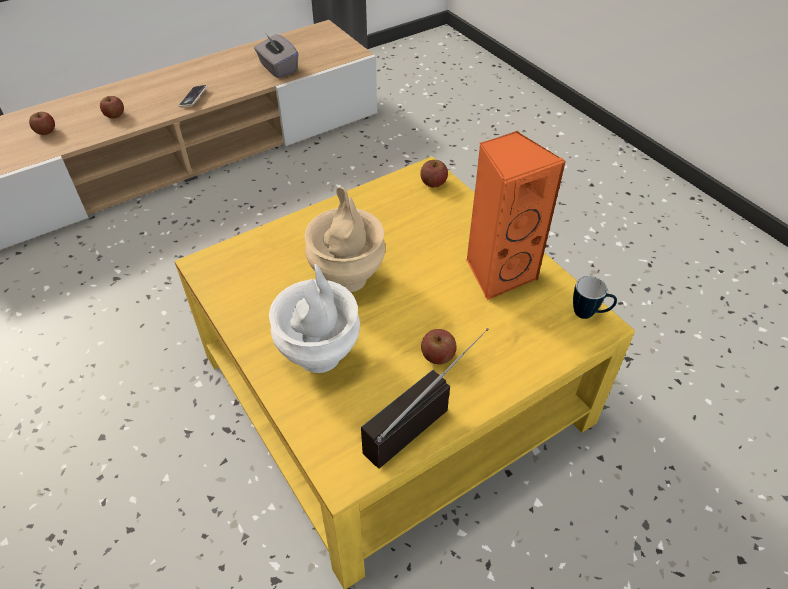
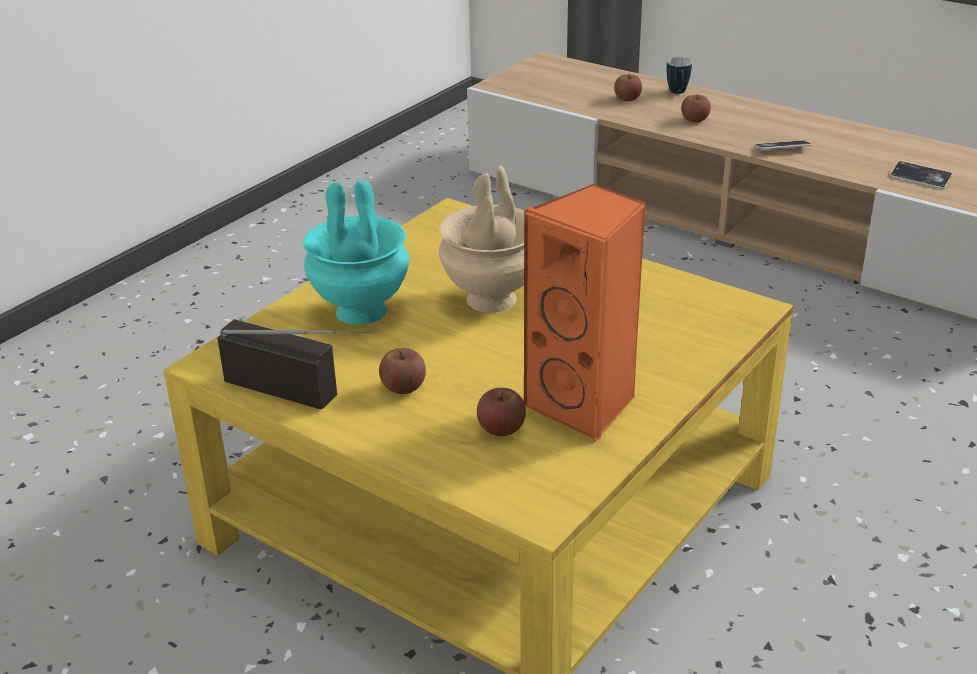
camera: 70 degrees right, 15 degrees down
grey tissue box [254,34,298,78] -> phone [890,161,953,189]
white vase [269,264,360,373] -> turquoise vase [303,180,409,325]
apple [420,160,448,187] -> apple moved to [477,388,526,436]
mug [573,276,617,319] -> mug moved to [667,57,692,94]

